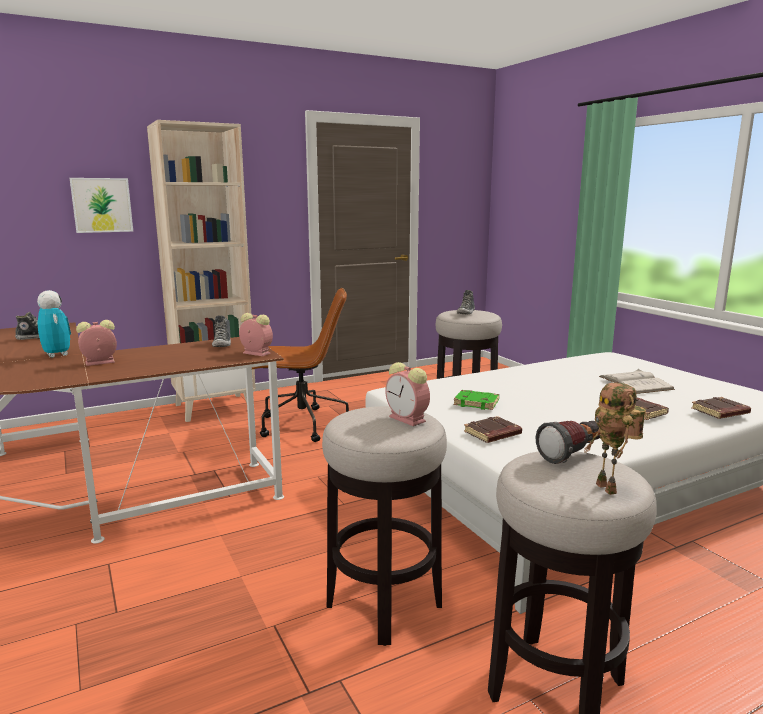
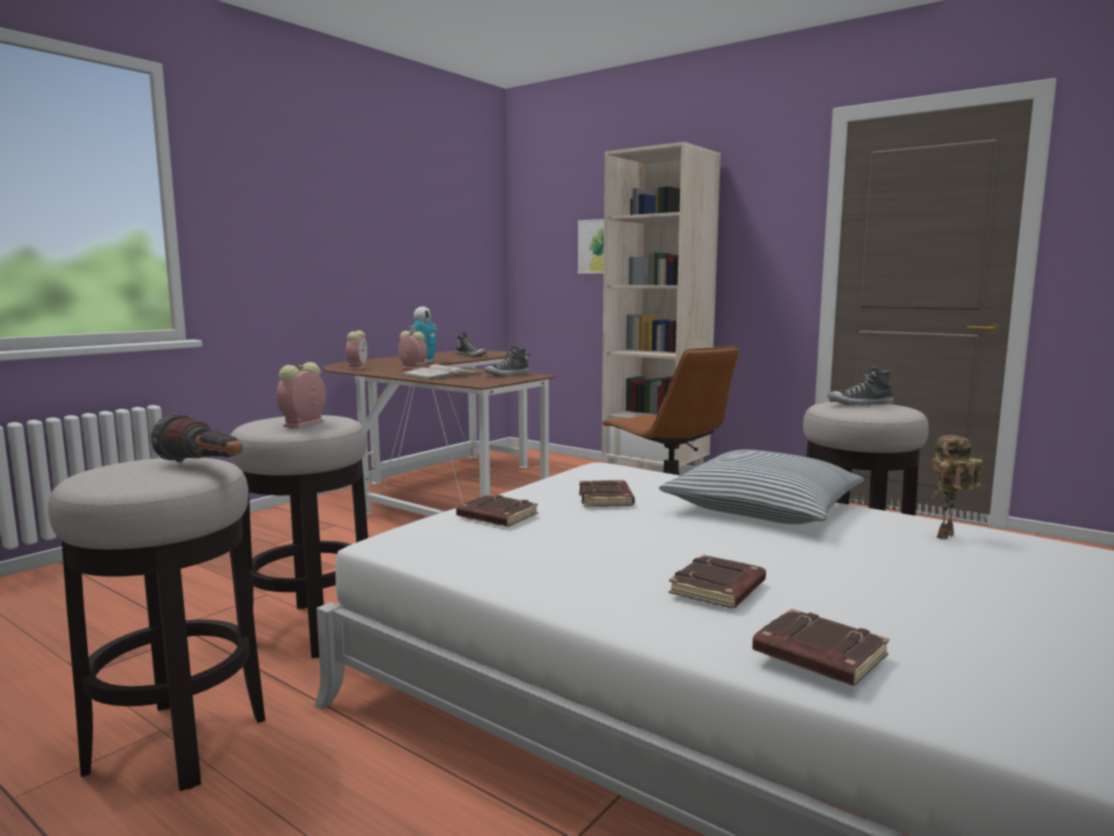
camera: 65 degrees right, 5 degrees down
alarm clock [239,313,273,356] -> alarm clock moved to [346,330,368,370]
green book [453,390,499,410] -> brown book [579,480,635,507]
toy robot [584,383,646,495] -> toy robot moved to [931,435,983,540]
white book [599,369,675,394] -> white book moved to [401,364,482,380]
none -> pillow [659,450,864,524]

